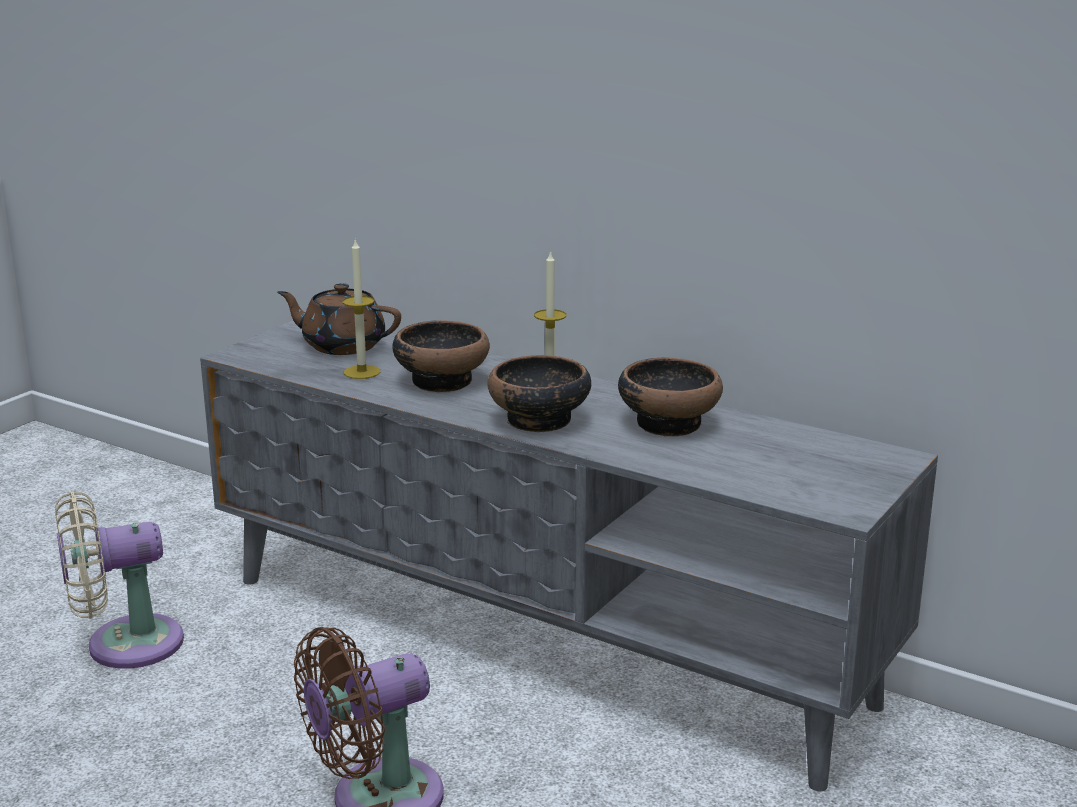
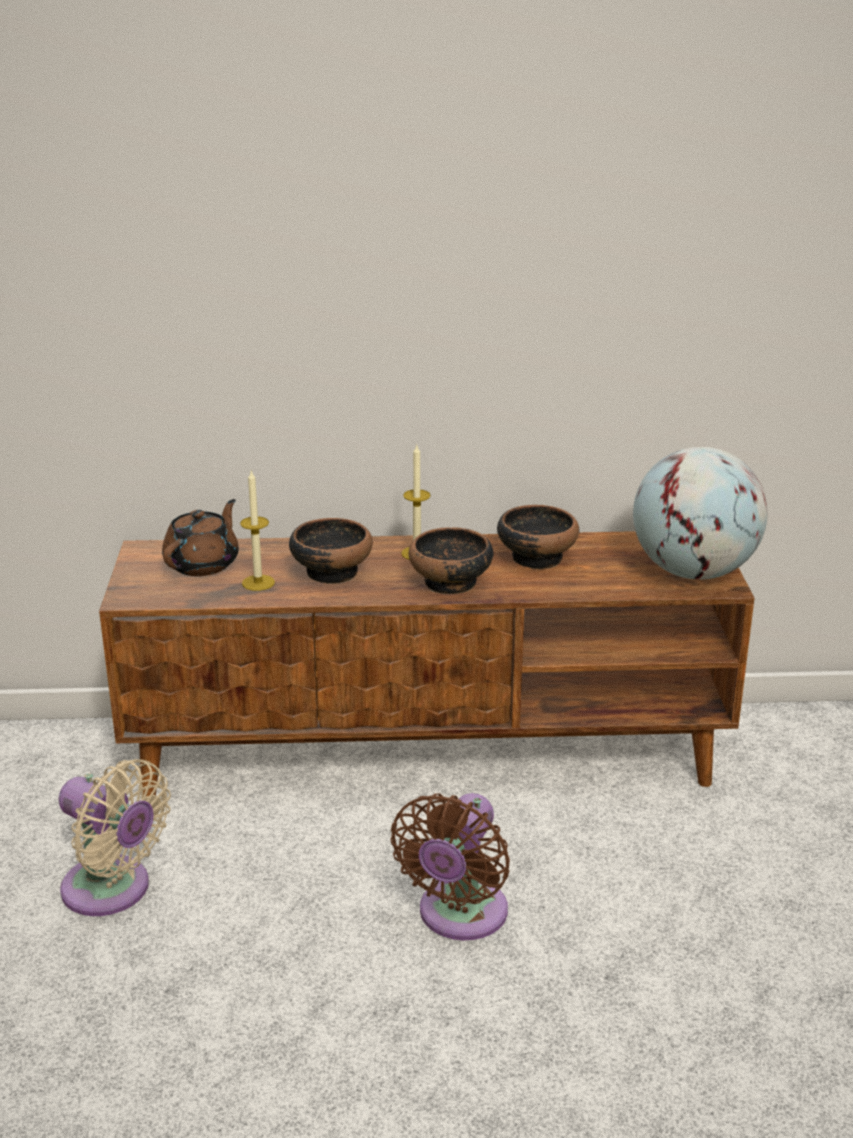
camera: 35 degrees left, 5 degrees up
beige fan [55,491,184,669] -> beige fan turned 90 degrees counterclockwise [58,759,171,916]
grey tv stand [200,320,938,791] -> brown tv stand [99,531,755,797]
brown teapot [277,283,401,355] -> brown teapot turned 135 degrees clockwise [162,499,239,576]
none -> globe [633,447,768,580]

